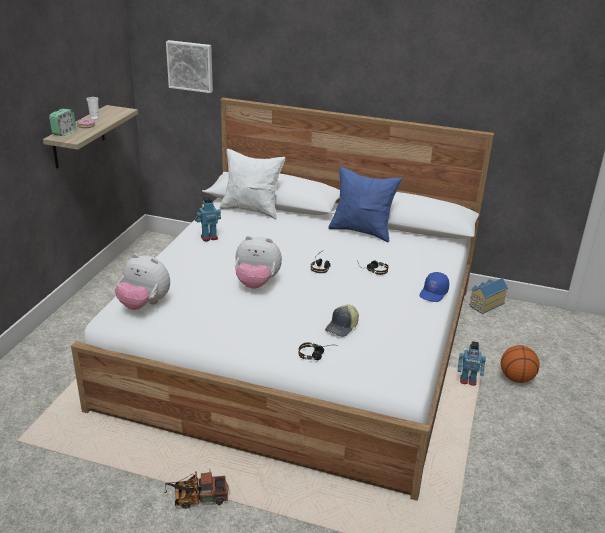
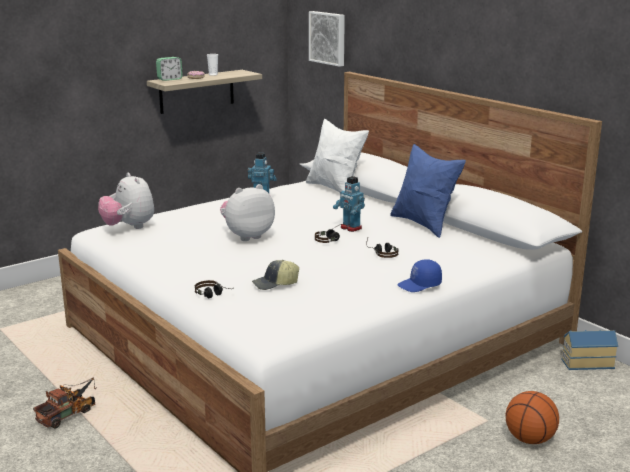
camera: 35 degrees right, 10 degrees down
toy truck [165,471,229,509] -> toy truck turned 105 degrees clockwise [33,378,96,429]
plush toy [235,236,282,289] -> plush toy turned 105 degrees clockwise [220,184,275,241]
toy robot [458,341,486,386] -> toy robot moved to [333,176,365,232]

